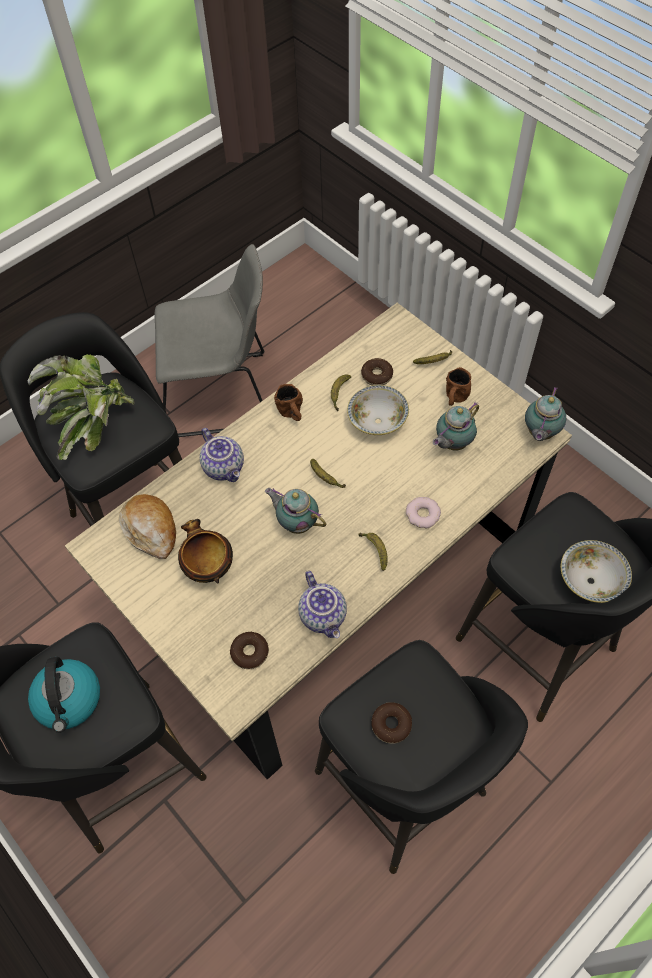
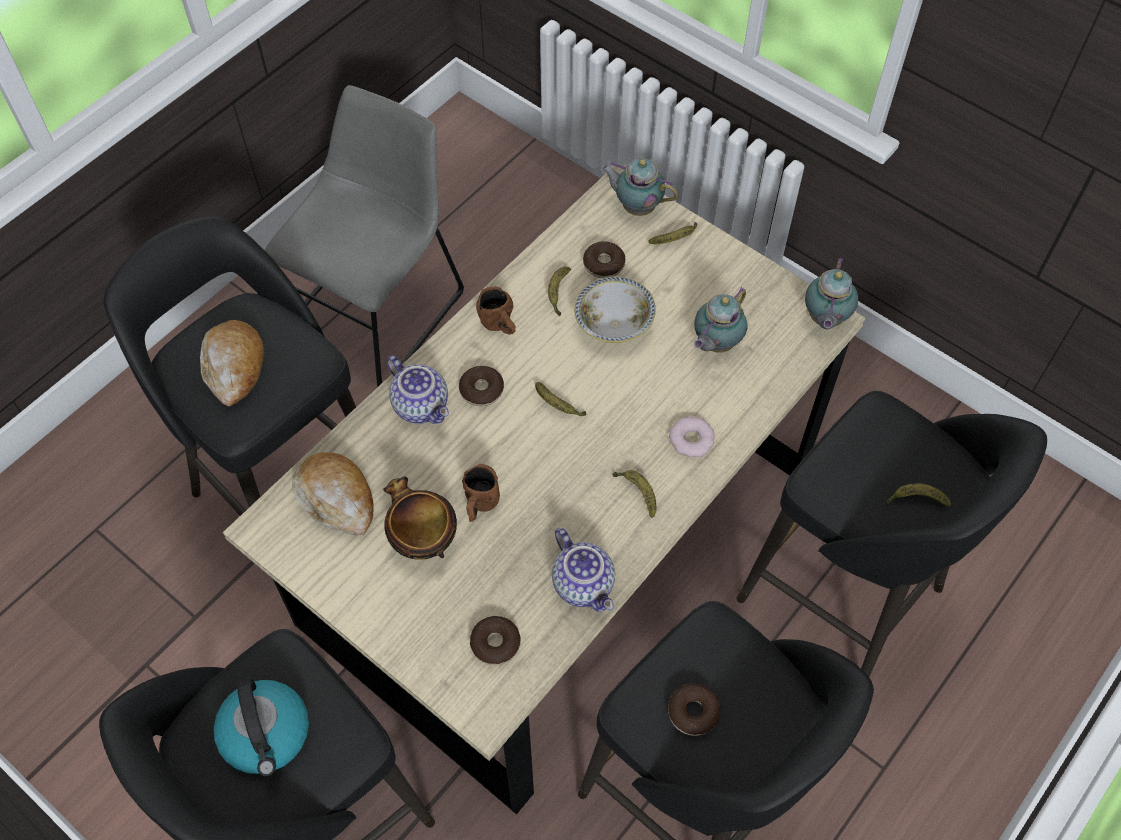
camera: 10 degrees left, 0 degrees up
potted plant [28,354,135,460] -> bread [200,320,264,406]
grey chair [155,244,265,437] -> grey chair turned 45 degrees counterclockwise [265,85,464,387]
teapot [265,488,326,534] -> teapot moved to [601,158,678,216]
brown mug [446,367,471,406] -> brown mug moved to [462,464,500,522]
bowl [561,540,632,603] -> banana [885,483,951,507]
none -> donut [459,366,504,406]

